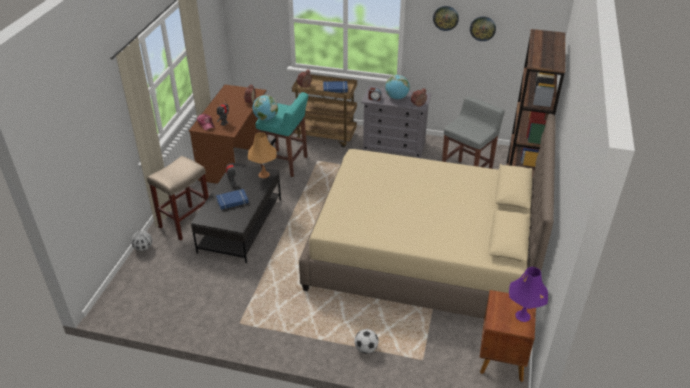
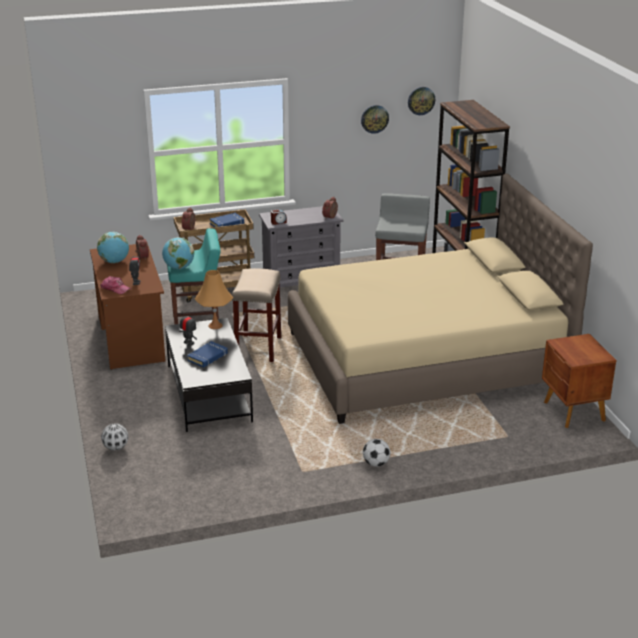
camera: 30 degrees left, 10 degrees down
beige stool [147,156,209,241] -> beige stool moved to [232,268,281,362]
football [354,329,378,354] -> football moved to [363,439,390,467]
globe [385,75,410,99] -> globe moved to [97,232,129,263]
wall clock [433,6,459,31] -> wall clock moved to [408,87,435,115]
purple table lamp [509,267,548,322] -> none

